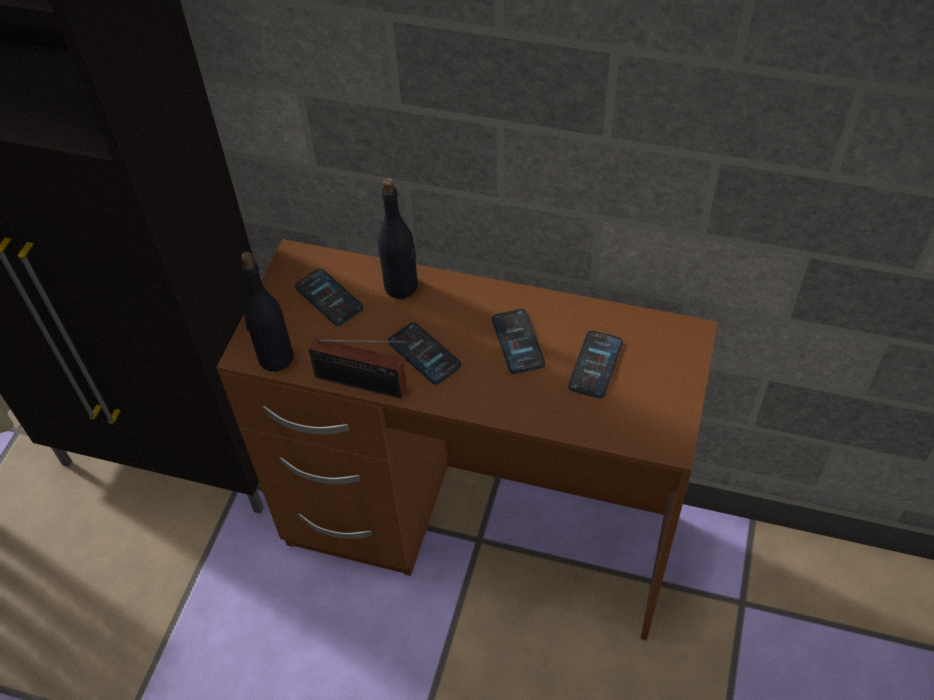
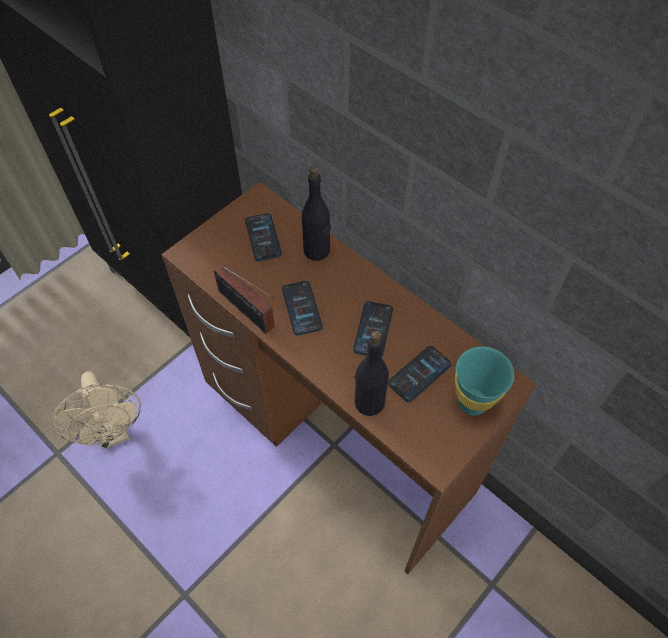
camera: 25 degrees right, 5 degrees up
black bottle [241,252,294,372] -> black bottle moved to [354,331,389,416]
none -> beige fan [51,371,141,450]
none -> turquoise cup [455,347,514,415]

